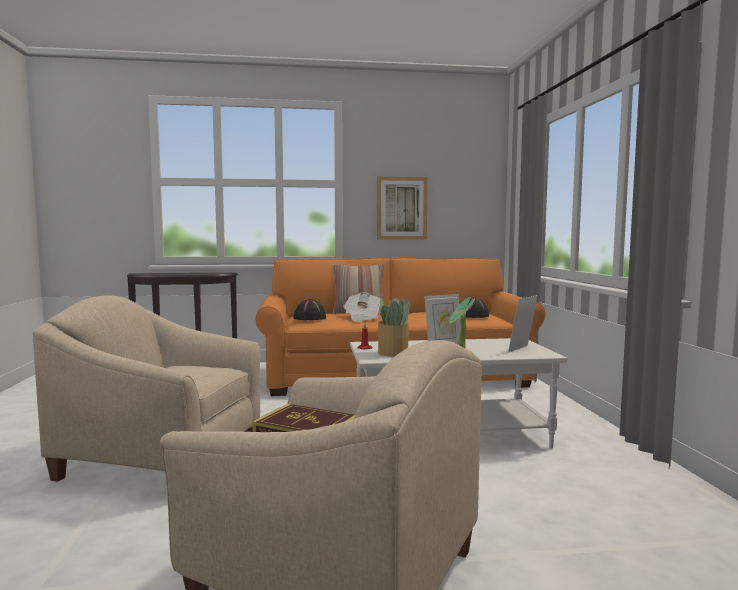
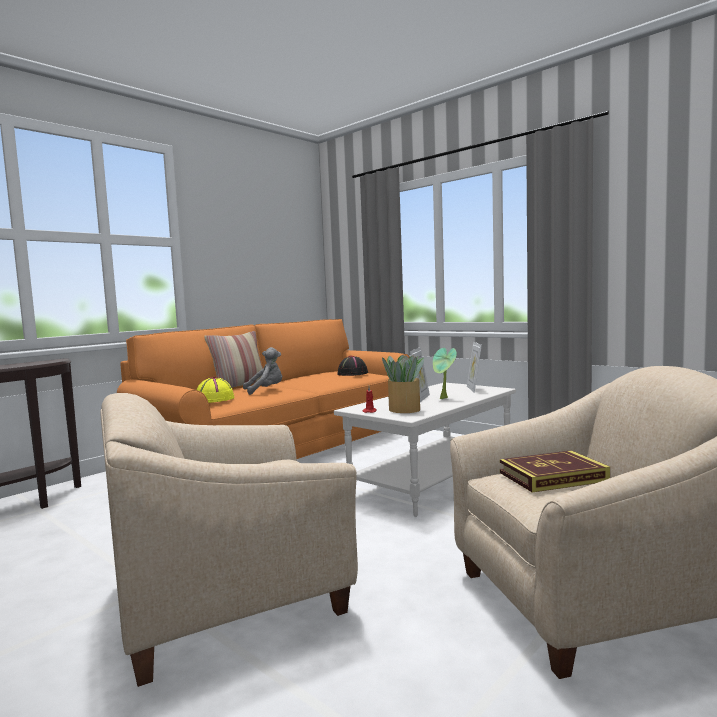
camera: 40 degrees left, 0 degrees up
black hat [293,299,326,320] -> yellow hat [196,377,235,403]
newspaper [343,292,384,321] -> grey plush toy [243,347,282,395]
picture [377,177,428,239] -> none

